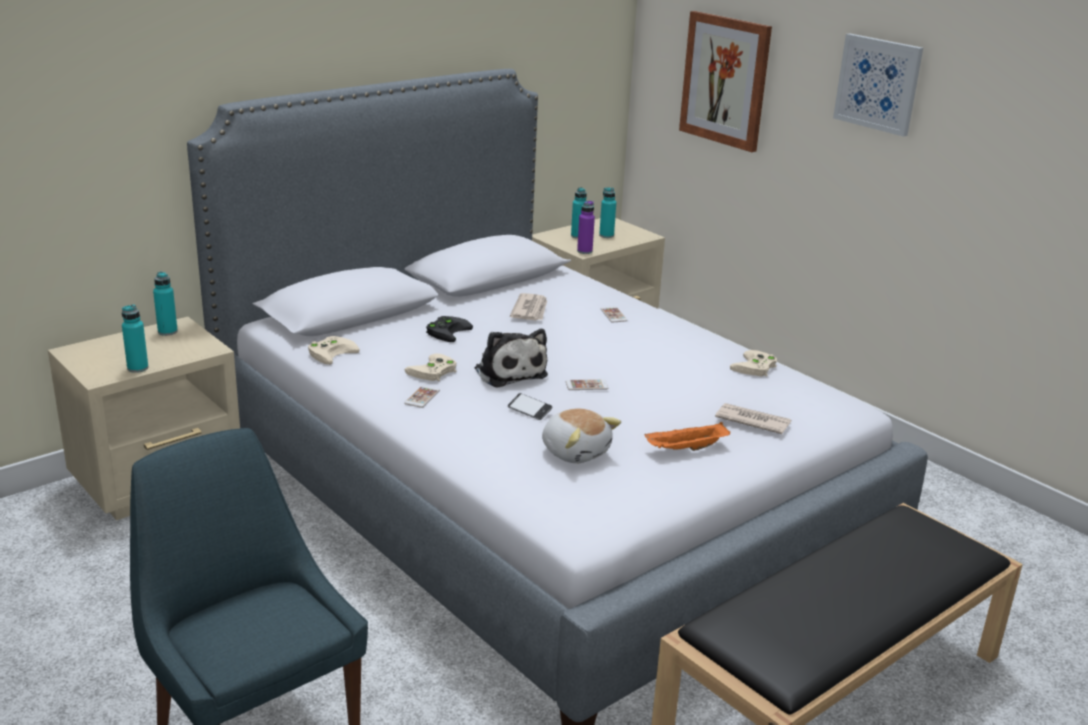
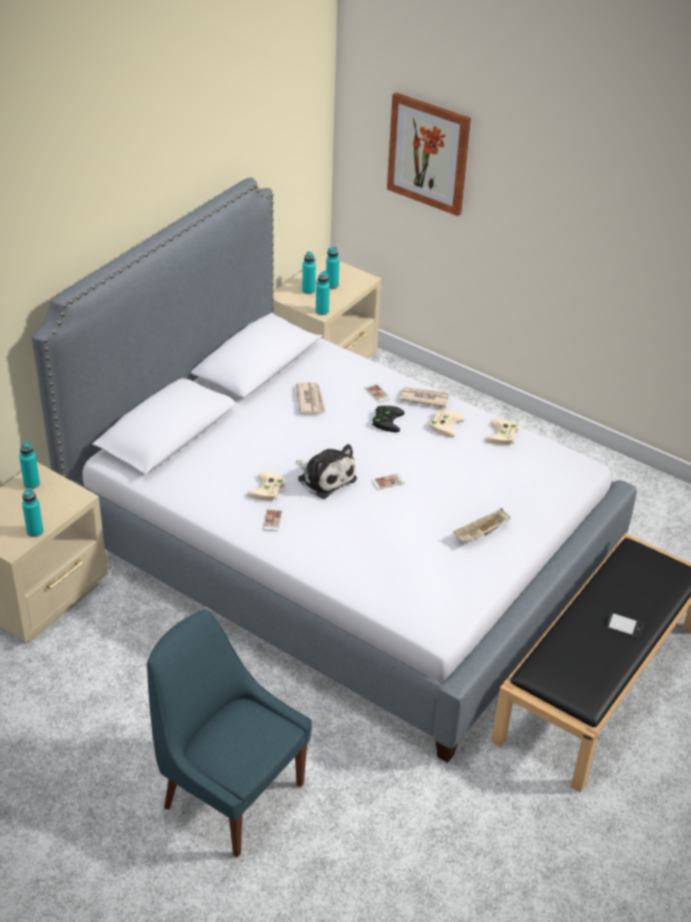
camera: 15 degrees left, 15 degrees up
beige game controller [308,336,360,365] -> beige game controller moved to [429,409,465,437]
black game controller [426,316,473,342] -> black game controller moved to [372,406,405,432]
phone [508,393,553,420] -> phone moved to [607,613,644,637]
plush toy [542,408,621,463] -> none
purple bottle [577,201,595,254] -> turquoise bottle [316,271,330,315]
orange tray [645,422,730,451] -> beige tray [453,508,511,543]
newspaper [715,403,791,434] -> newspaper moved to [400,387,450,408]
picture [833,33,923,137] -> none

